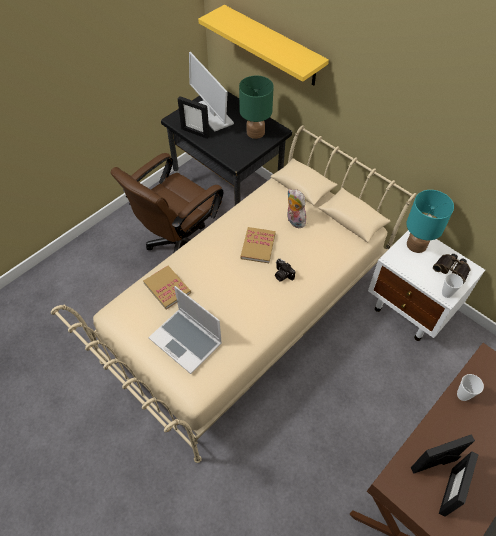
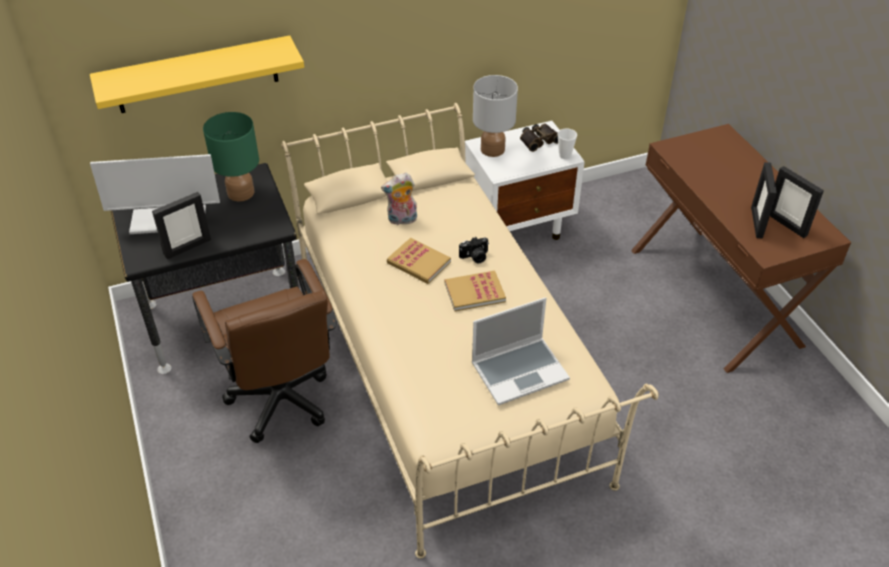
camera: 65 degrees left, 10 degrees down
book [143,265,191,309] -> book moved to [445,271,506,311]
turquoise table lamp [406,190,454,253] -> grey table lamp [473,75,518,157]
cup [457,374,484,401] -> none

